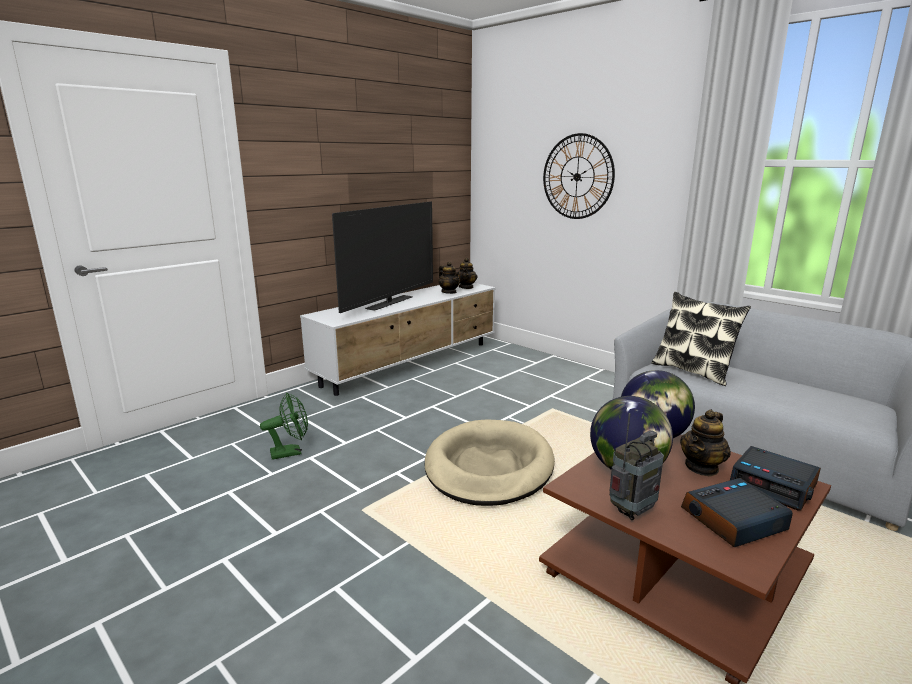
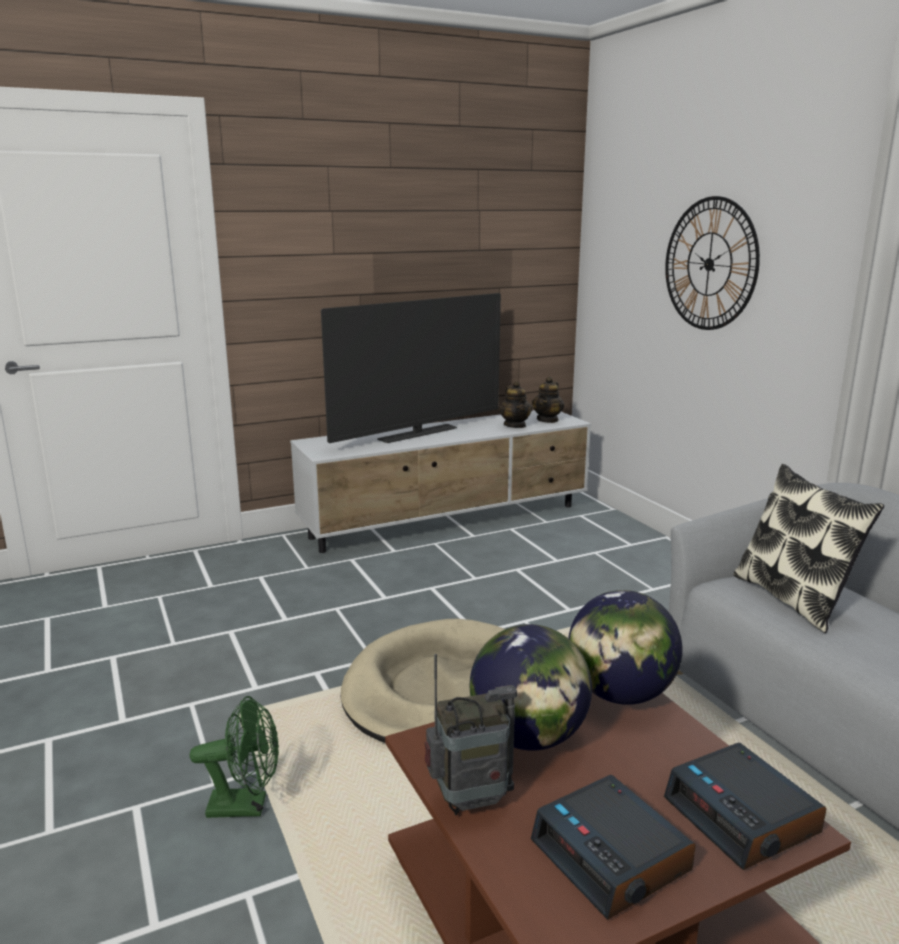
camera: 20 degrees right, 0 degrees up
green fan [260,393,308,460] -> green fan moved to [190,696,279,818]
teapot [680,410,731,477] -> none
alarm clock [681,478,793,547] -> alarm clock turned 120 degrees counterclockwise [531,775,696,920]

